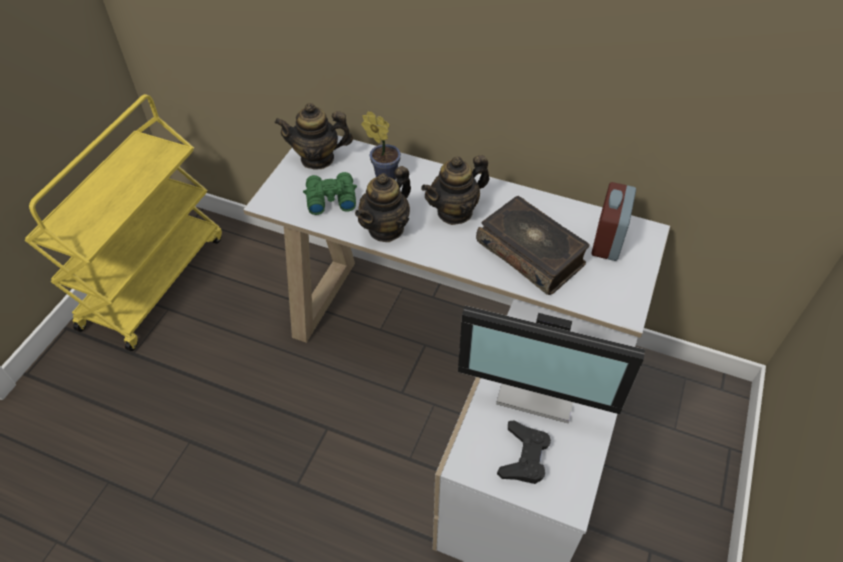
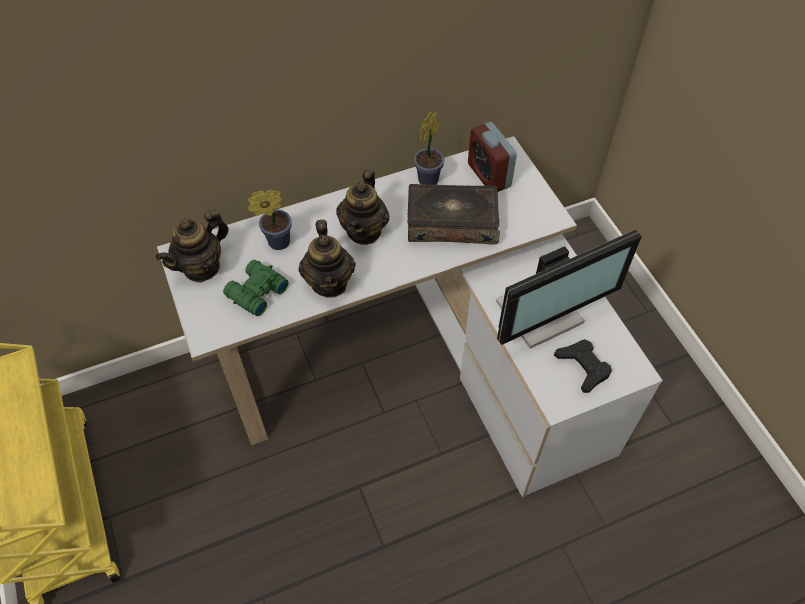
camera: 45 degrees left, 5 degrees up
none -> potted plant [414,111,445,185]

